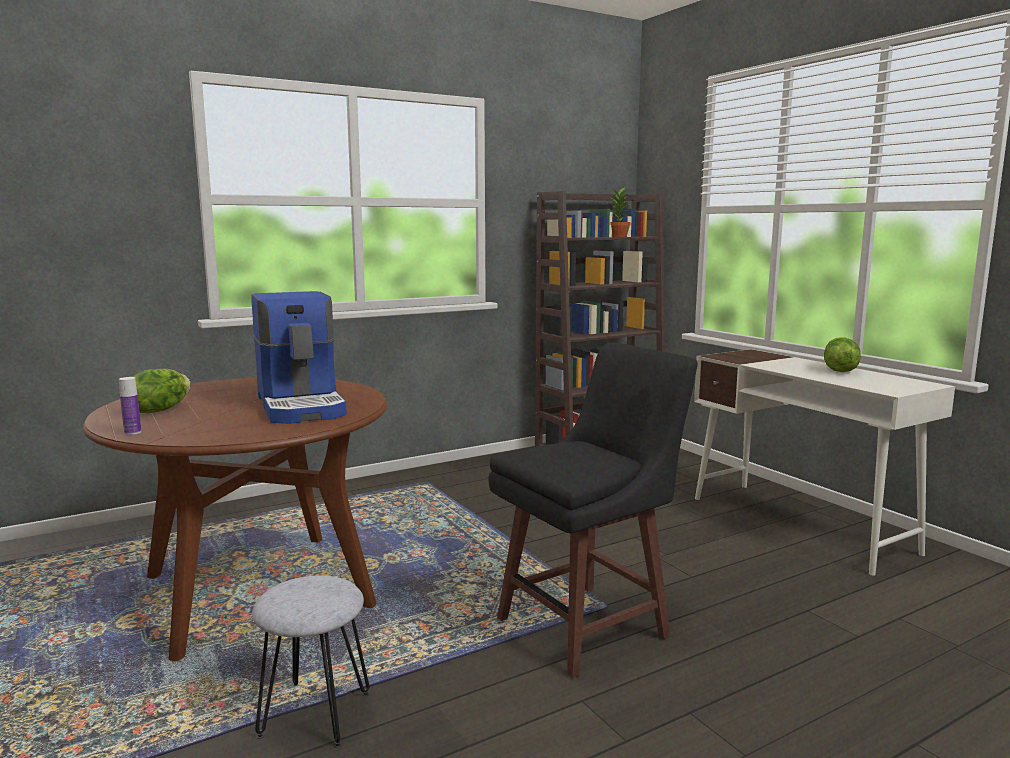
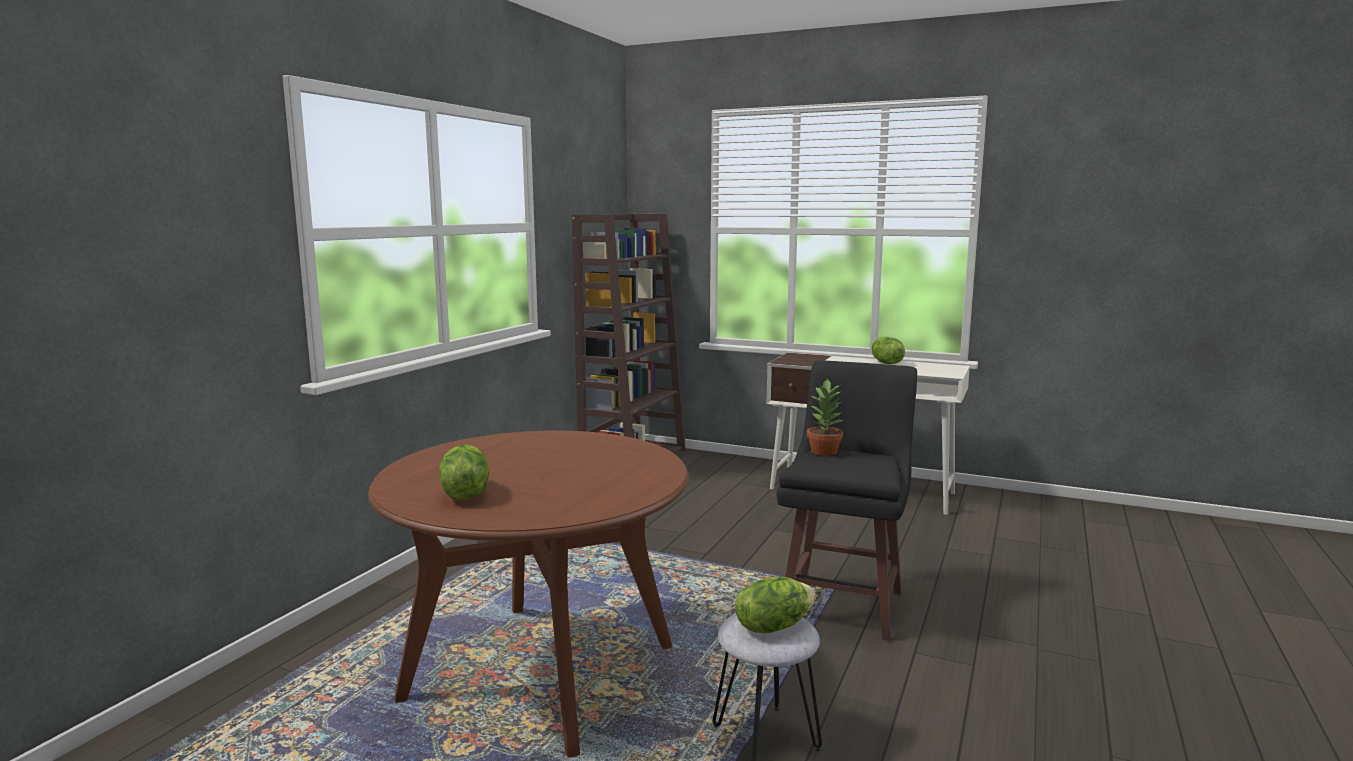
camera: 35 degrees left, 0 degrees up
bottle [119,377,141,435] -> none
coffee machine [251,291,347,424] -> none
potted plant [611,187,631,237] -> potted plant moved to [807,378,843,456]
none -> lettuce [735,577,816,633]

